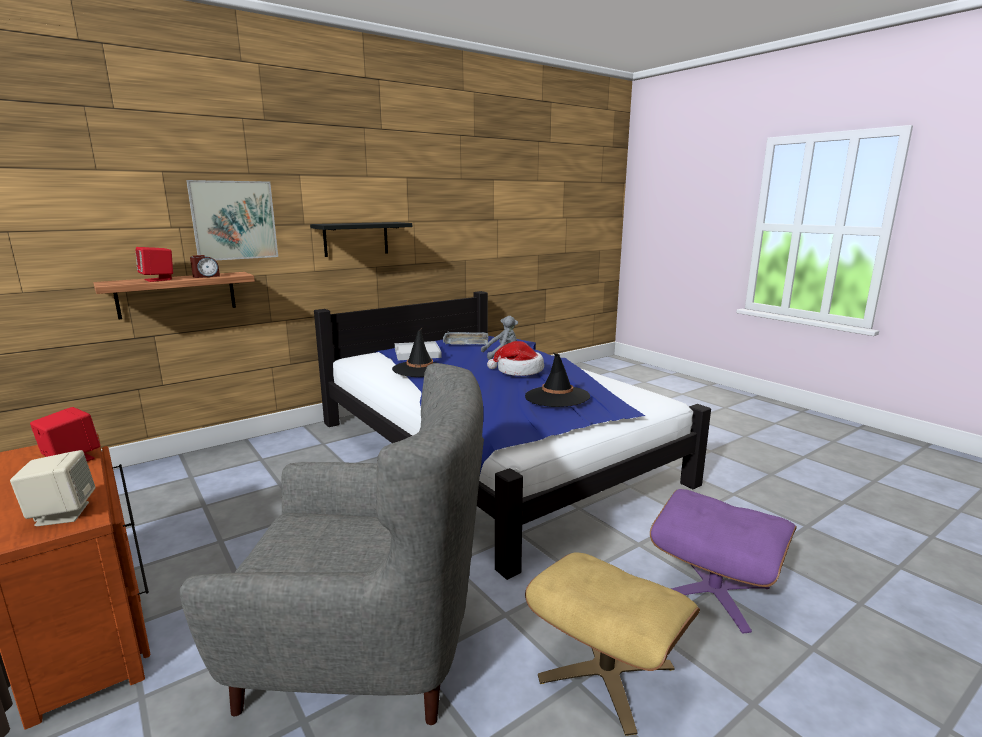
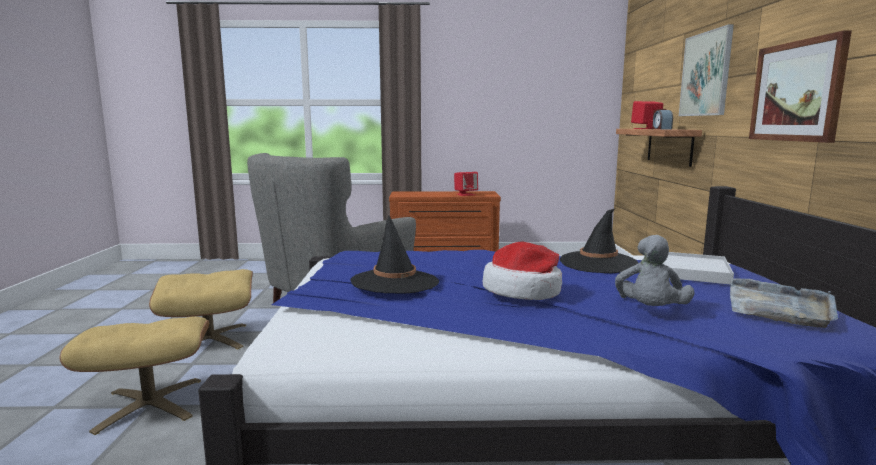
camera: 125 degrees right, 5 degrees down
beige speaker [10,450,95,526] -> none
black shelf [310,222,412,257] -> picture [749,30,852,143]
purple ottoman [650,489,797,634] -> beige ottoman [60,316,209,435]

